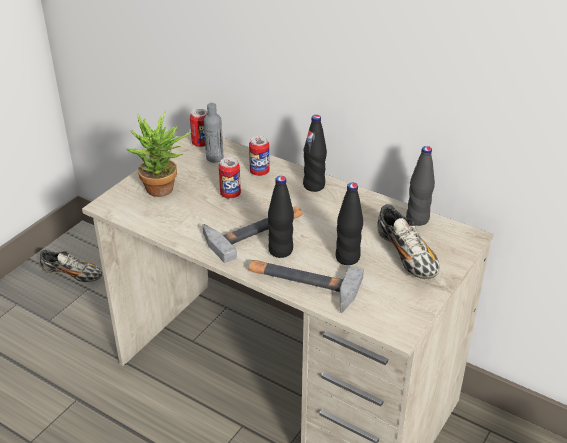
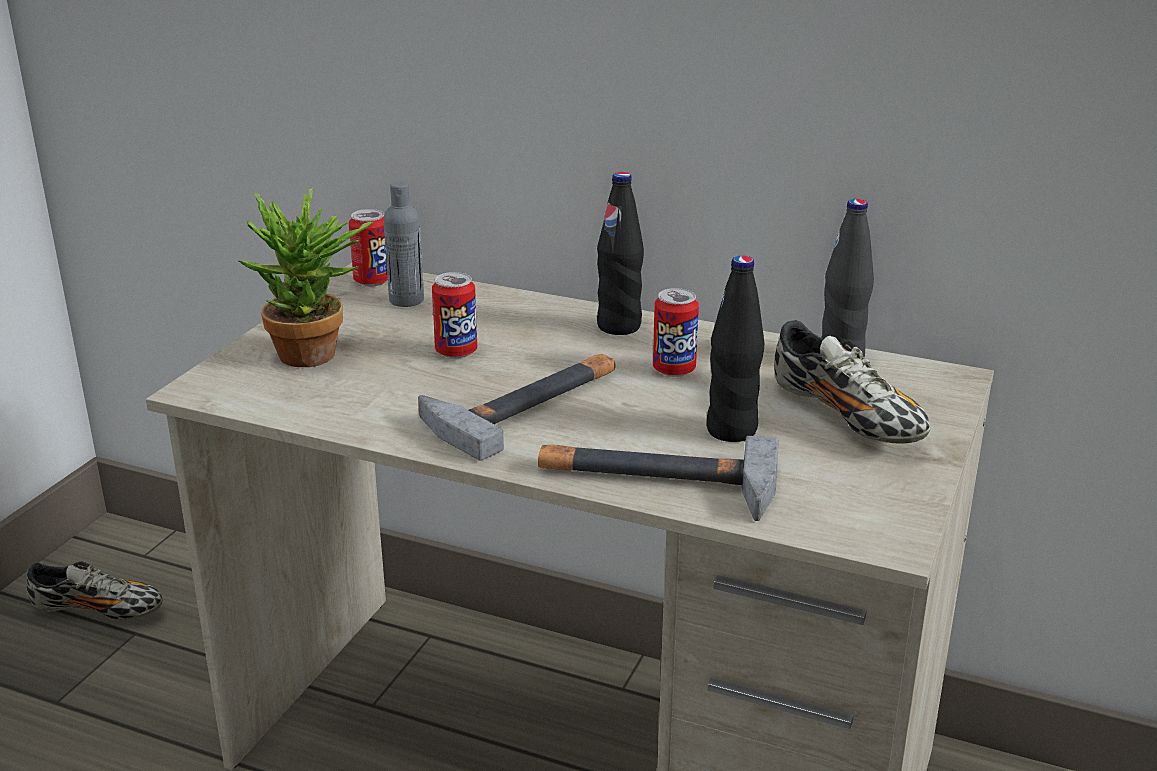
camera: 10 degrees left, 10 degrees down
can [249,136,269,176] -> can moved to [653,288,699,377]
black bottle [268,176,294,258] -> none

